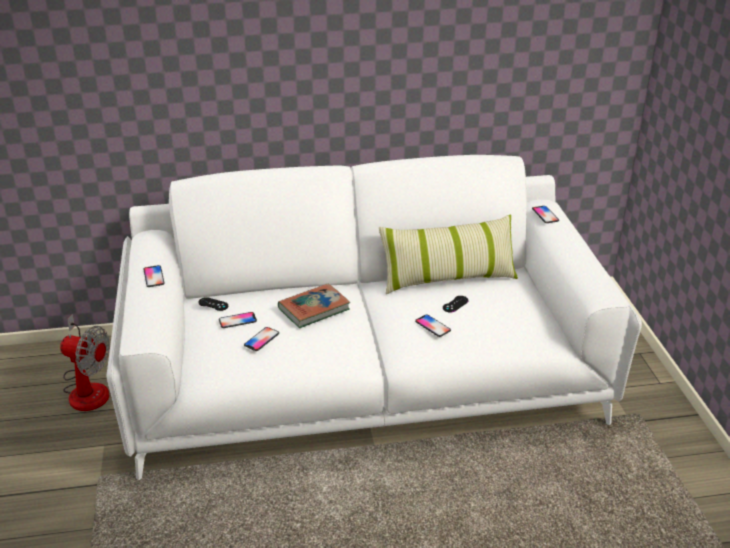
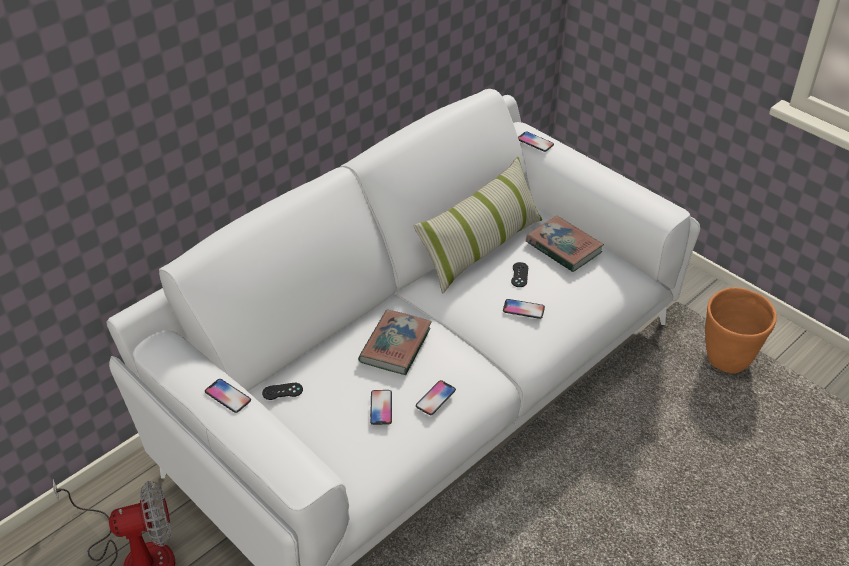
camera: 35 degrees left, 10 degrees up
phone [219,312,257,328] -> phone moved to [416,380,456,415]
none -> book [526,216,604,272]
none -> orange planter [705,287,777,373]

